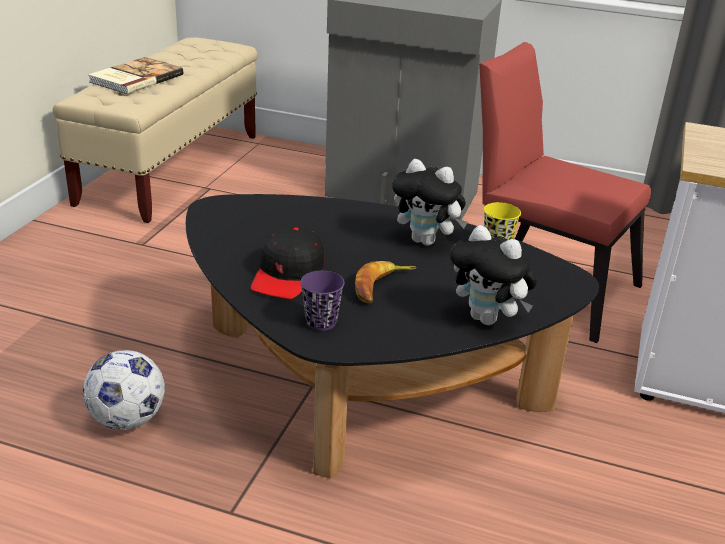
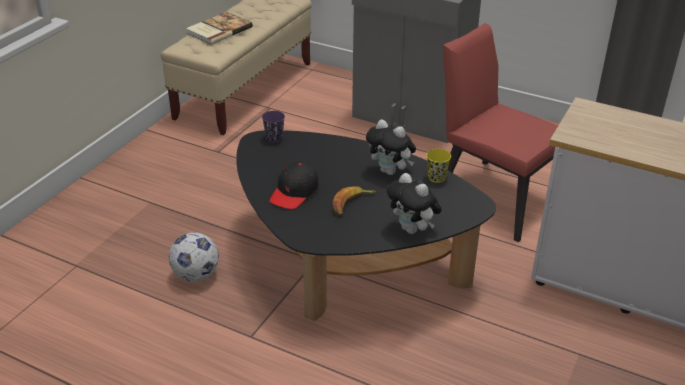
camera: 10 degrees right, 5 degrees up
purple cup [300,271,345,331] -> purple cup moved to [262,111,285,143]

